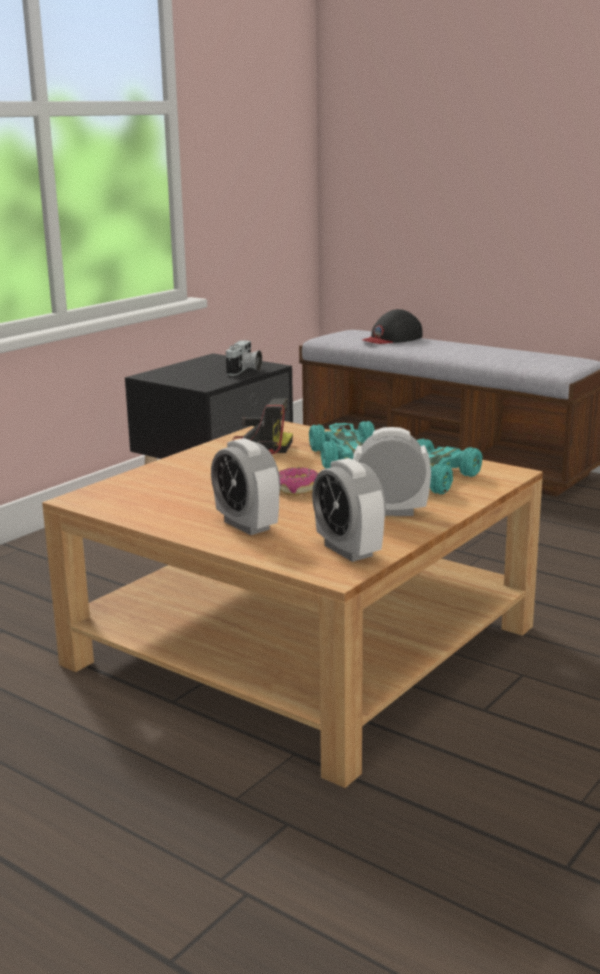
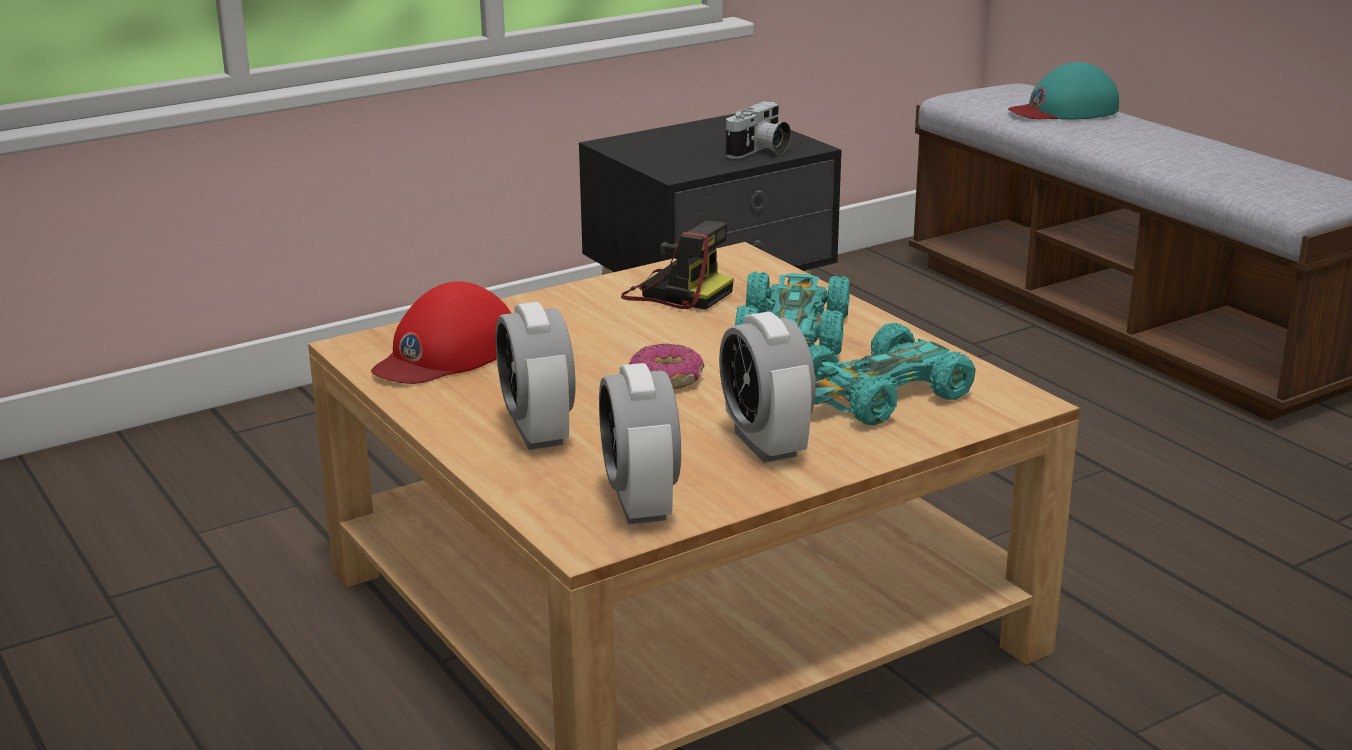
camera: 20 degrees right, 5 degrees up
alarm clock [353,427,431,516] -> alarm clock turned 135 degrees counterclockwise [719,312,816,463]
black cap [362,309,423,344] -> turquoise cap [1008,62,1119,120]
none -> red cap [371,282,511,384]

